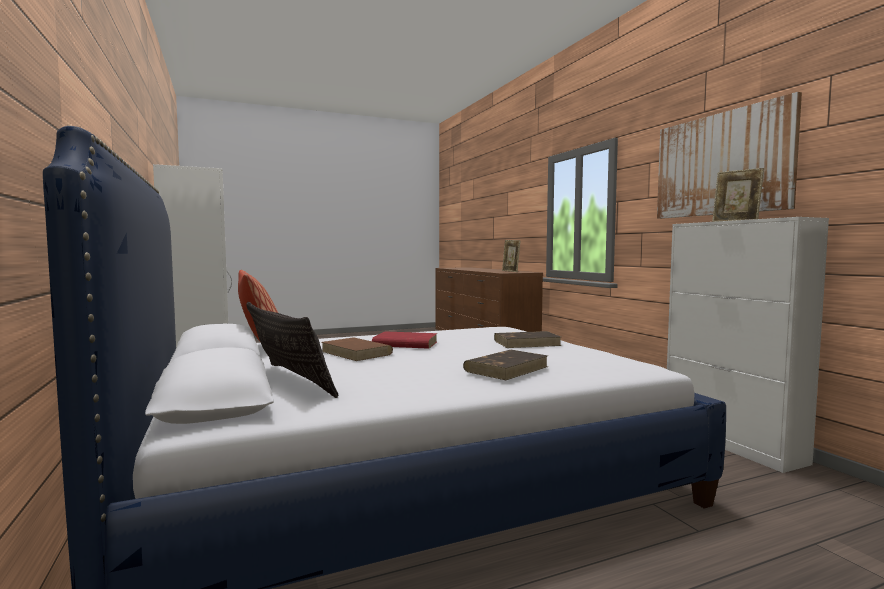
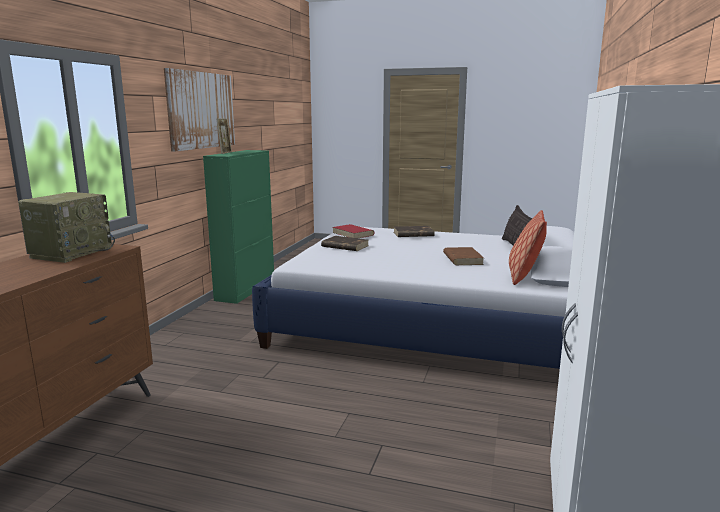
camera: 140 degrees left, 10 degrees up
red book [372,331,438,349] -> red book moved to [332,224,374,238]
picture frame [502,240,521,272] -> radio [18,192,115,263]
white cabinet [667,217,829,473] -> green cabinet [203,150,274,304]

